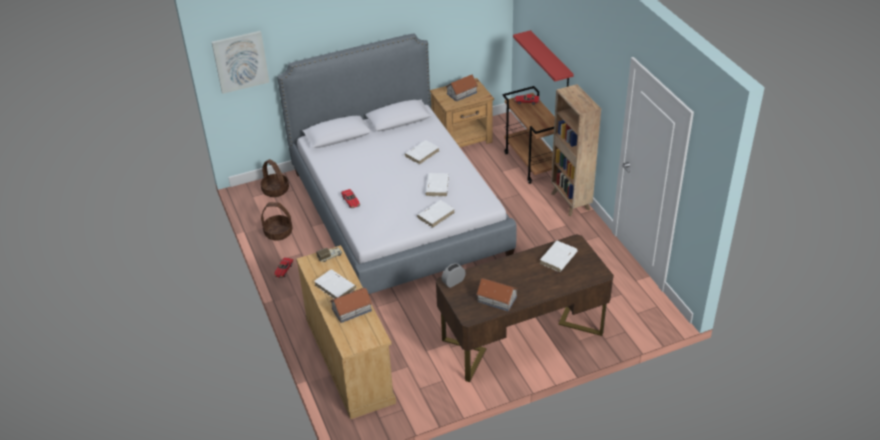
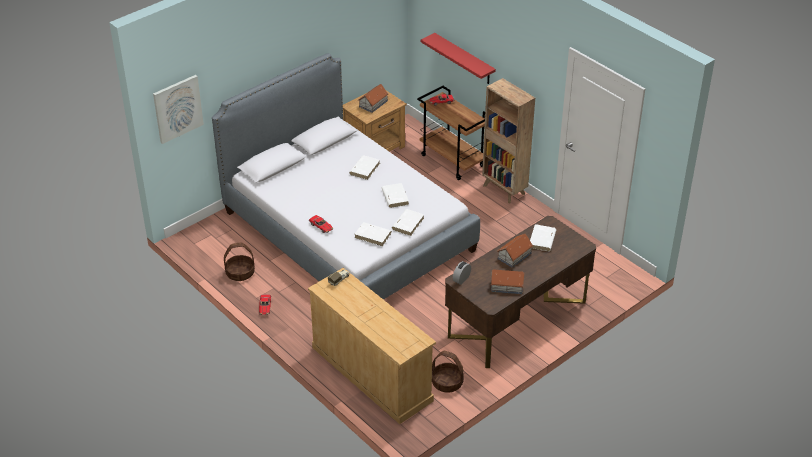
camera: 20 degrees left, 0 degrees up
basket [260,159,289,197] -> basket moved to [432,351,464,392]
white book [314,269,356,299] -> white book moved to [355,222,392,246]
toy house [330,288,372,323] -> toy house moved to [497,234,533,268]

